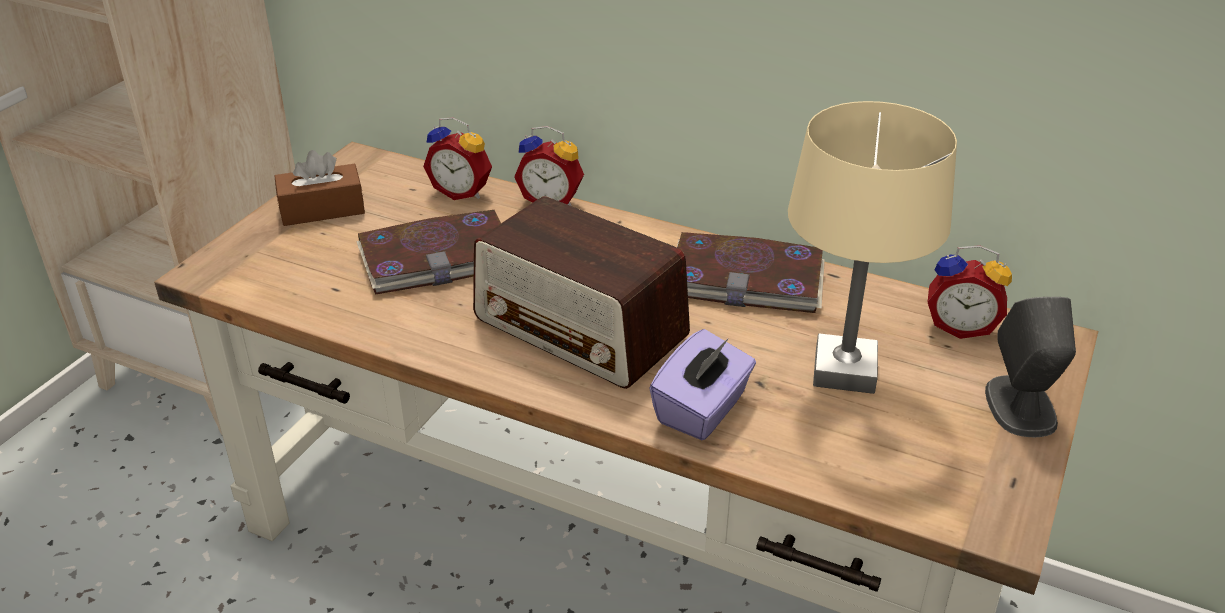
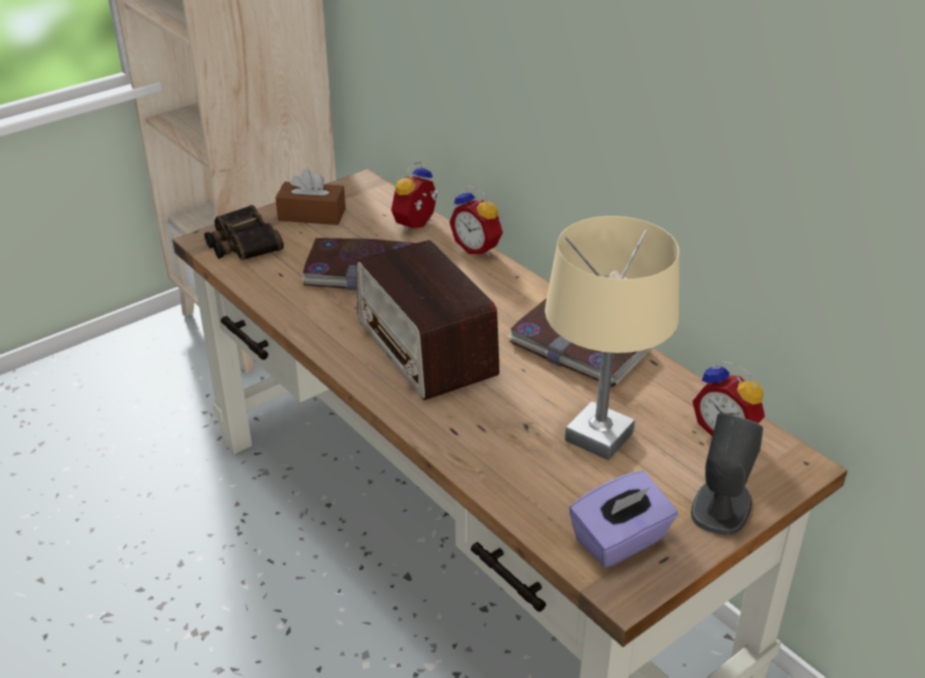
camera: 25 degrees right, 0 degrees up
alarm clock [423,117,492,200] -> alarm clock turned 75 degrees clockwise [391,161,439,232]
purple tissue box [649,329,756,440] -> purple tissue box moved to [569,471,678,568]
none -> binoculars [204,205,284,261]

